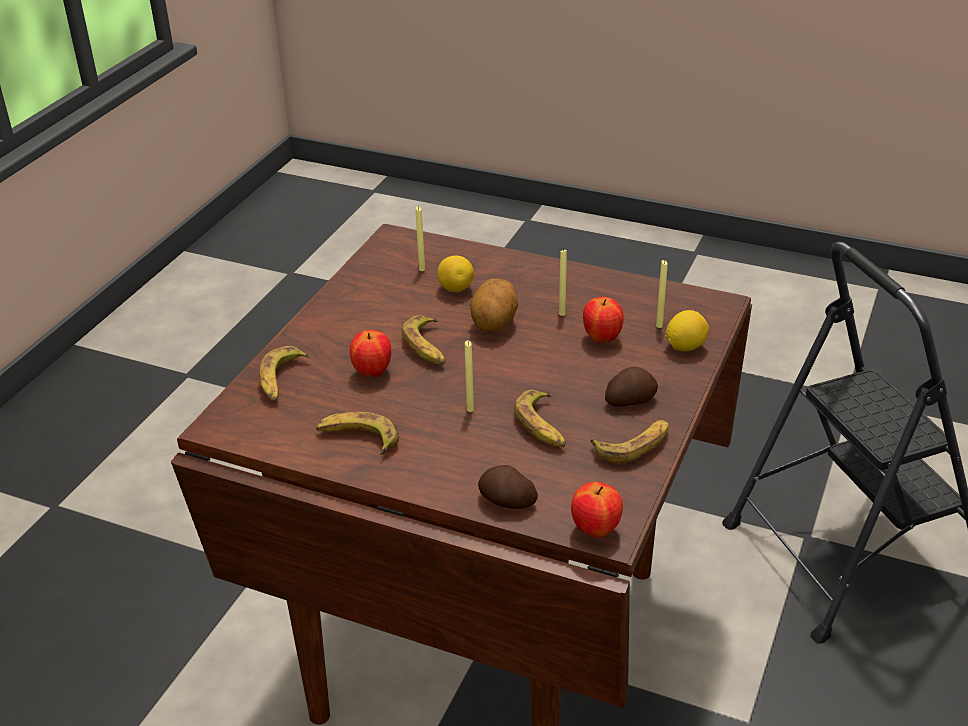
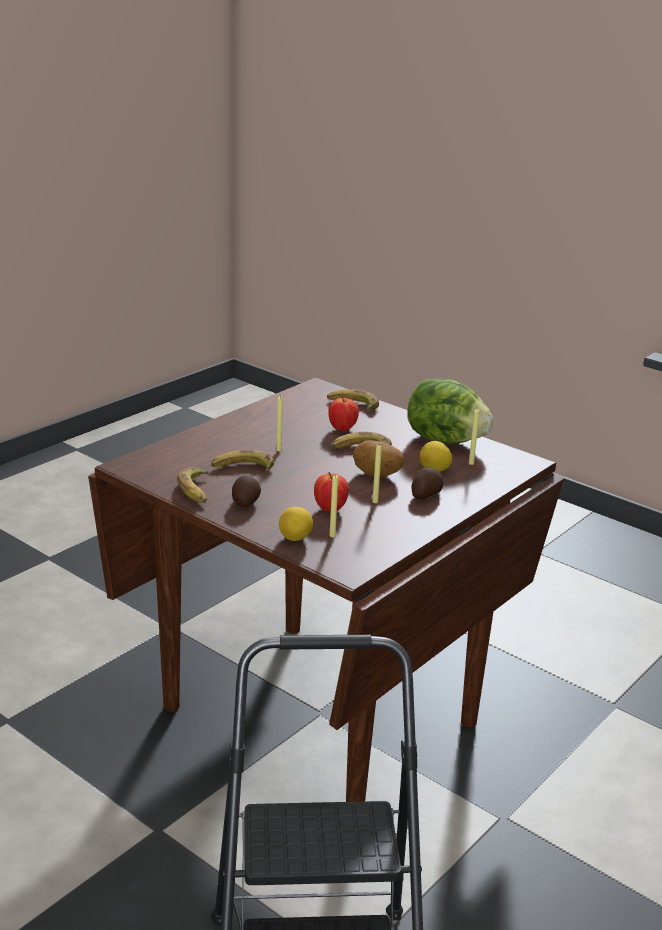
camera: 105 degrees right, 10 degrees down
banana [316,412,399,455] -> none
potato [478,465,538,509] -> potato moved to [412,467,444,499]
apple [571,482,623,538] -> none
none -> lettuce [407,378,493,444]

